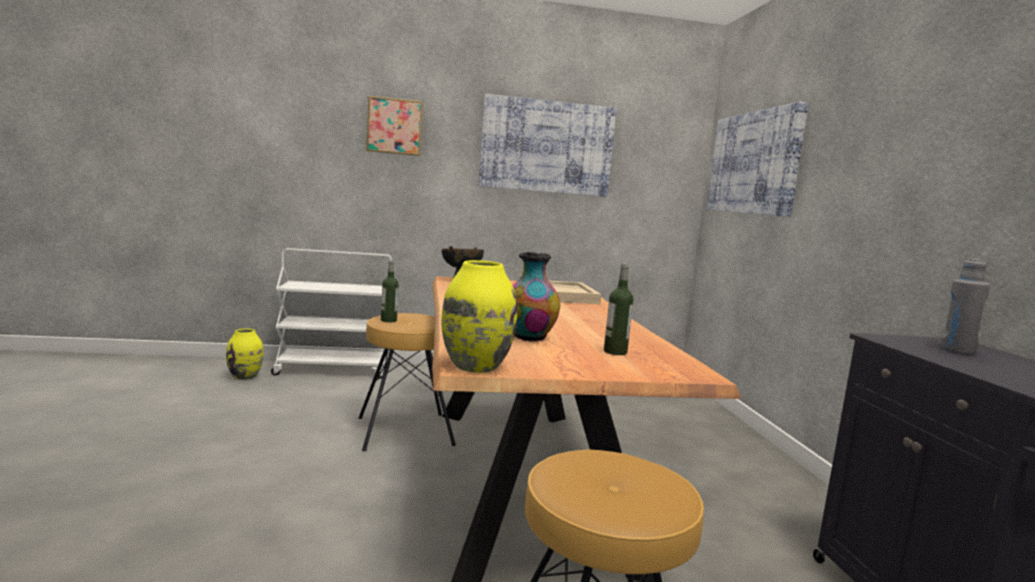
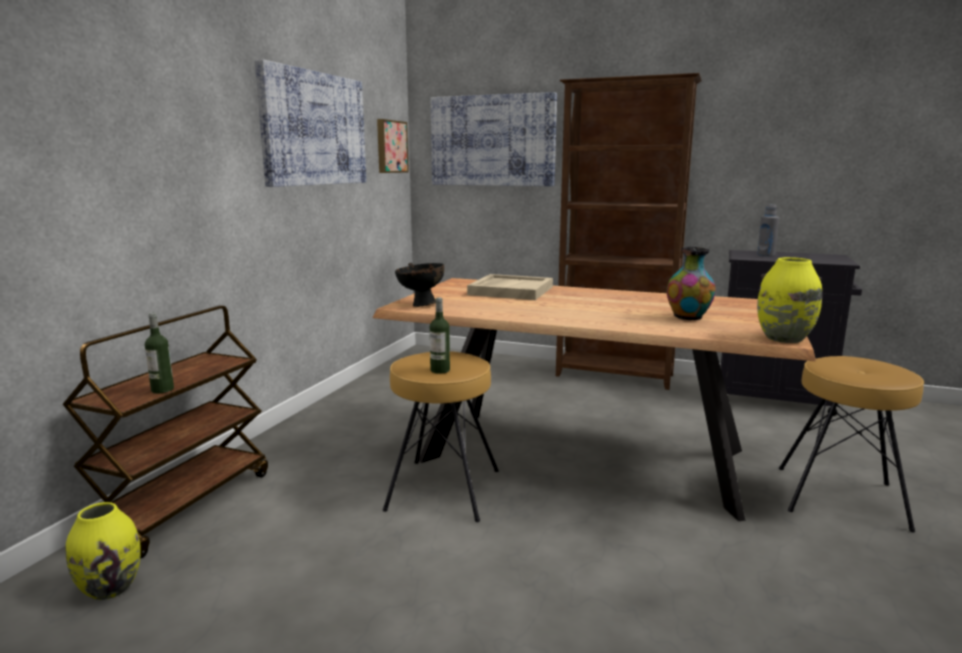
camera: 60 degrees left, 5 degrees up
white cart [271,248,392,379] -> brown cart [63,306,268,559]
picture [366,96,423,156] -> picture moved to [377,119,409,173]
bottle [604,263,634,355] -> bottle moved to [145,313,174,393]
none -> brown bookcase [556,73,702,390]

